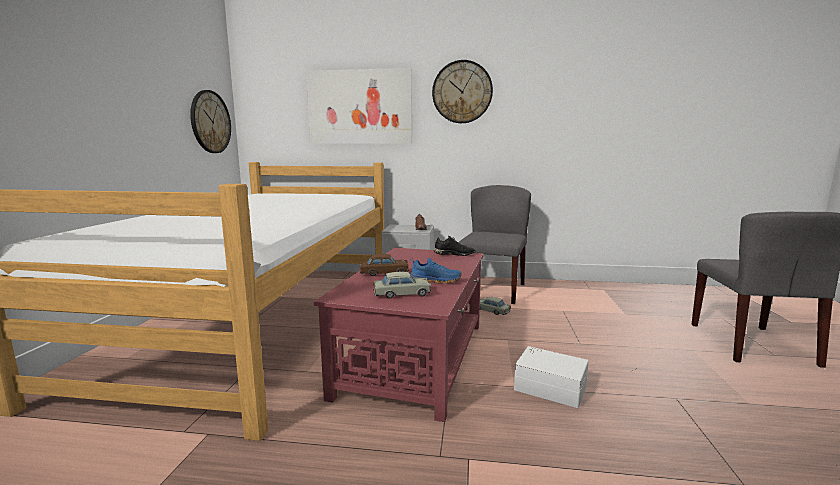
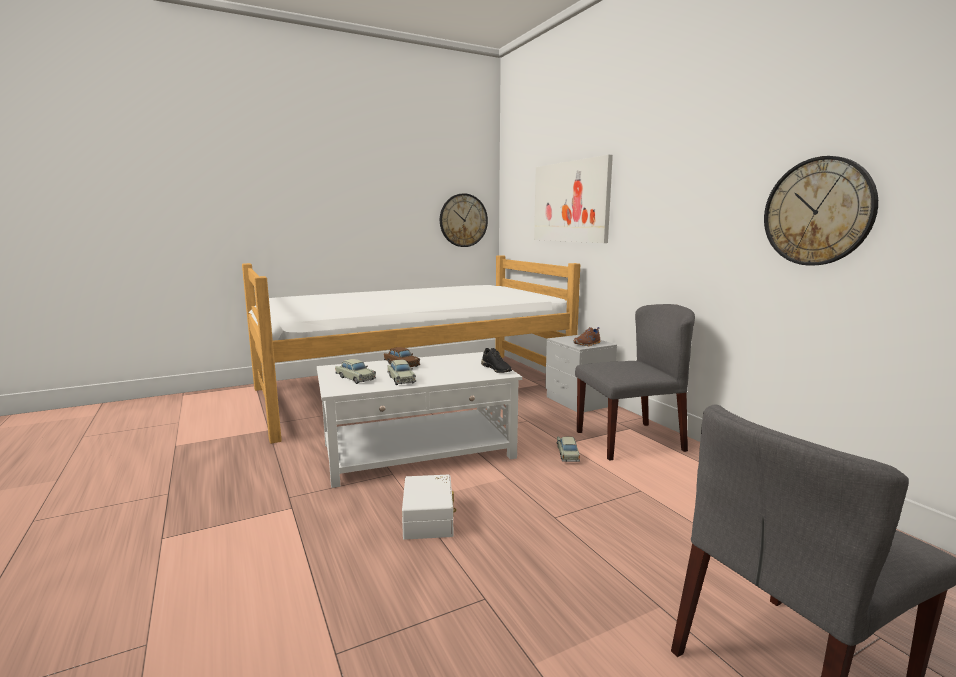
camera: 55 degrees right, 0 degrees up
red coffee table [314,248,484,422] -> white coffee table [317,352,522,488]
blue shoe [410,258,462,284] -> beige toy car [388,360,416,385]
wall clock [432,60,493,123] -> wall clock moved to [764,156,878,265]

